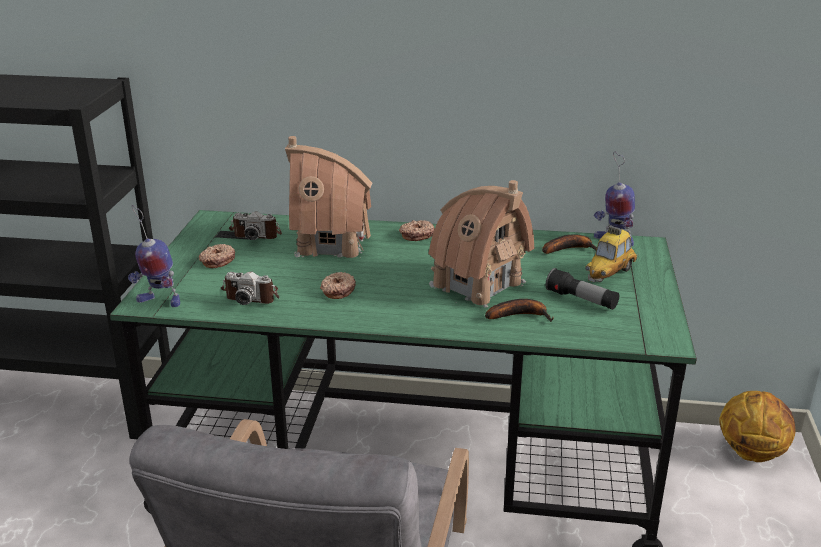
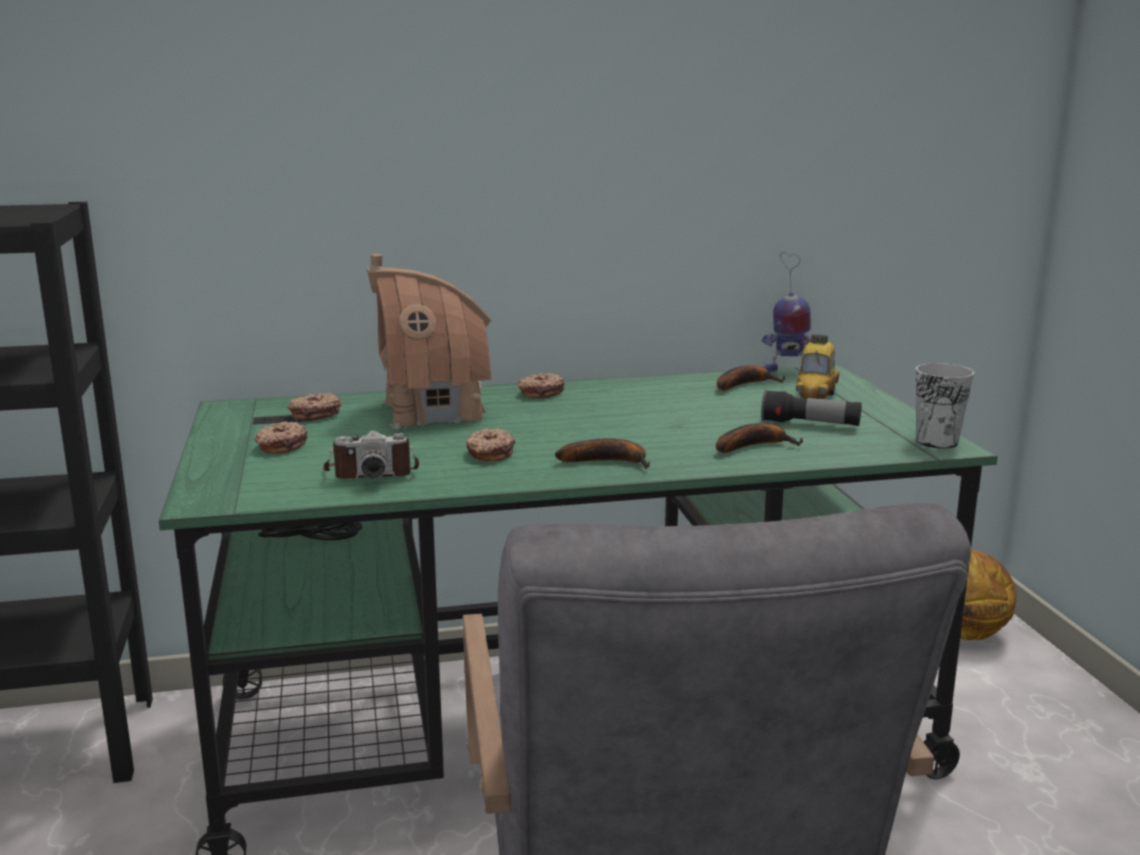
camera: 20 degrees left, 10 degrees down
toy robot [128,205,180,307] -> none
camera [229,211,282,240] -> donut [287,393,341,421]
toy house [428,180,534,308] -> none
none -> banana [555,438,650,469]
none -> cup [916,363,974,449]

